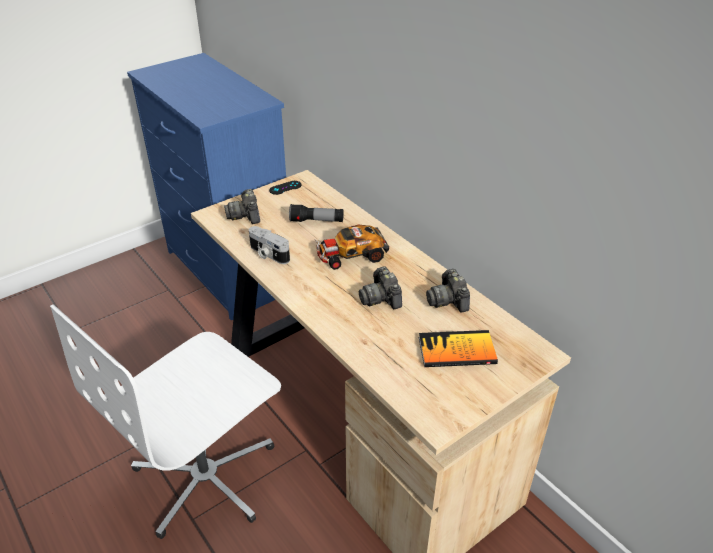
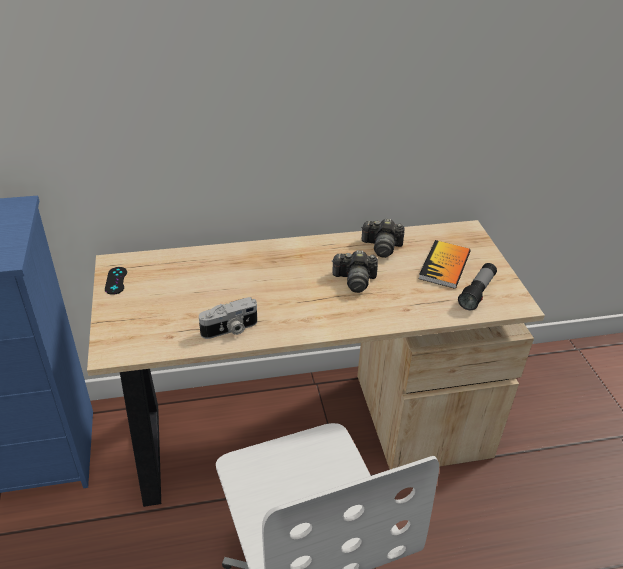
camera: 65 degrees left, 0 degrees up
camera [224,189,260,224] -> none
flashlight [289,204,344,222] -> flashlight moved to [458,263,497,310]
toy car [316,225,389,270] -> none

